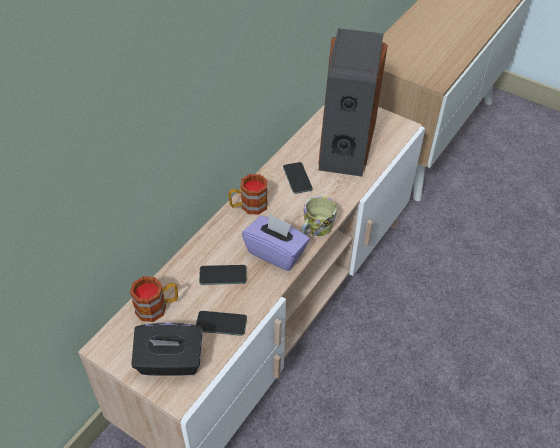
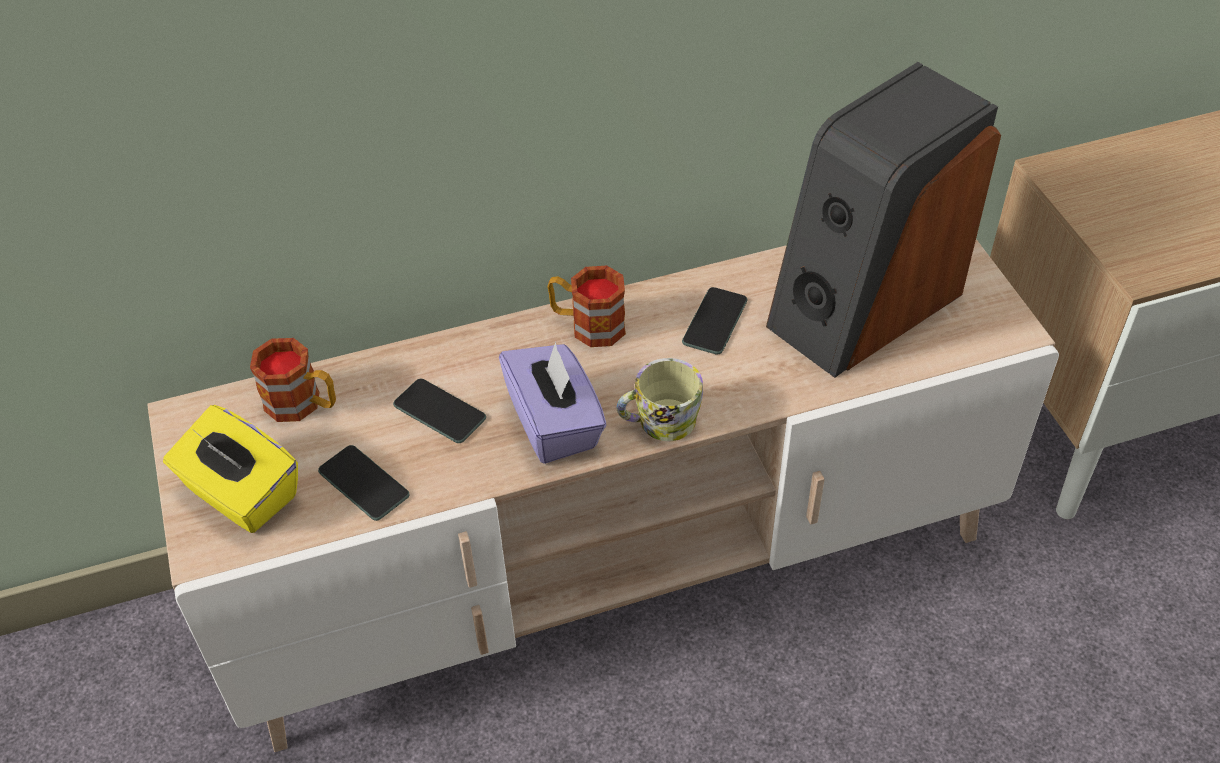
camera: 40 degrees right, 0 degrees up
black tissue box [131,323,203,376] -> yellow tissue box [163,405,298,533]

